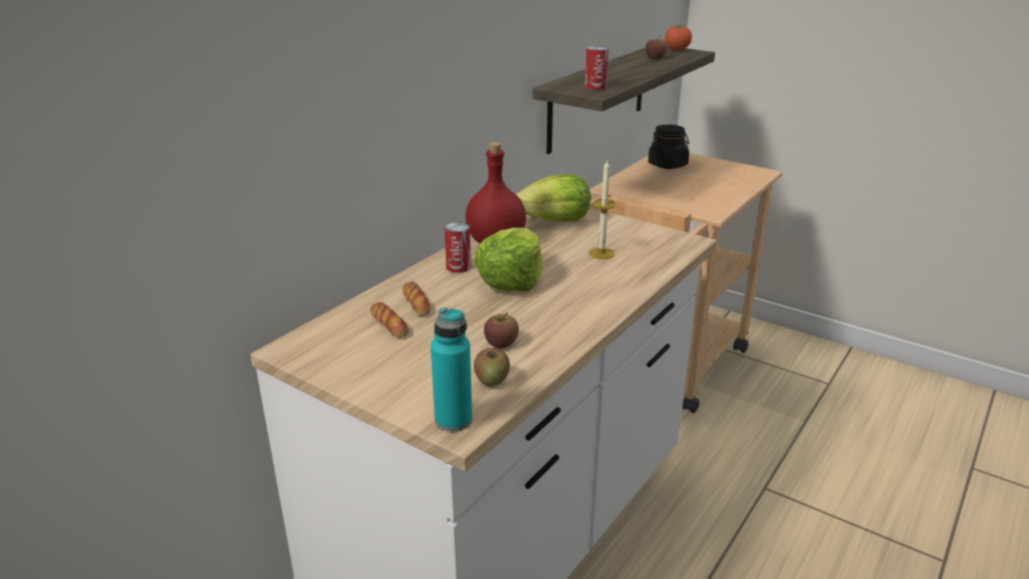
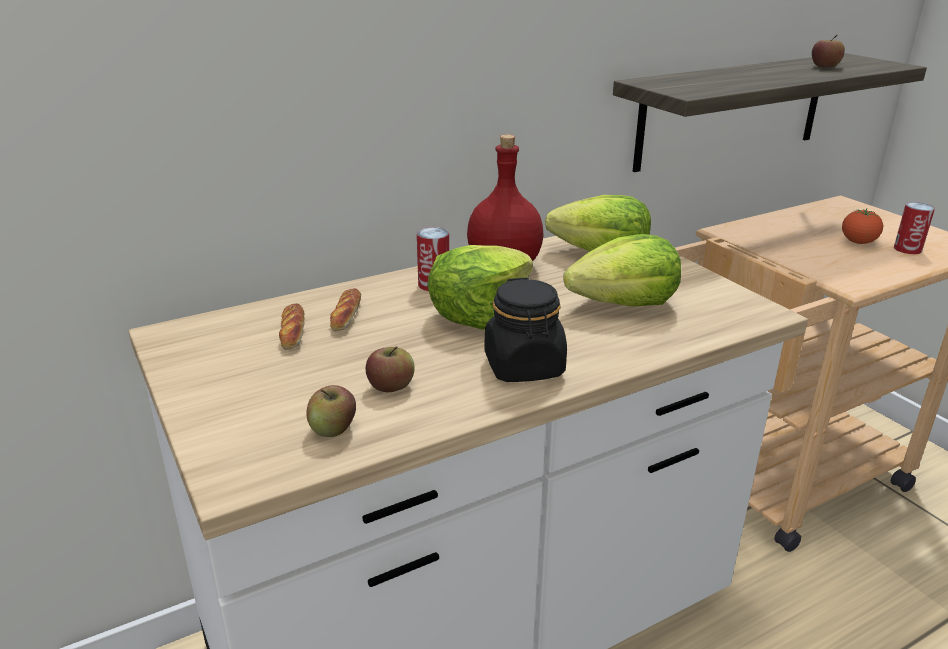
camera: 25 degrees right, 0 degrees up
turquoise bottle [431,307,472,432] -> none
can [585,46,608,90] -> can moved to [894,202,935,254]
candle [589,160,616,259] -> lettuce [563,234,681,306]
black jar [648,125,689,169] -> black jar moved to [484,277,567,382]
tomato [665,24,692,50] -> tomato moved to [842,209,883,244]

